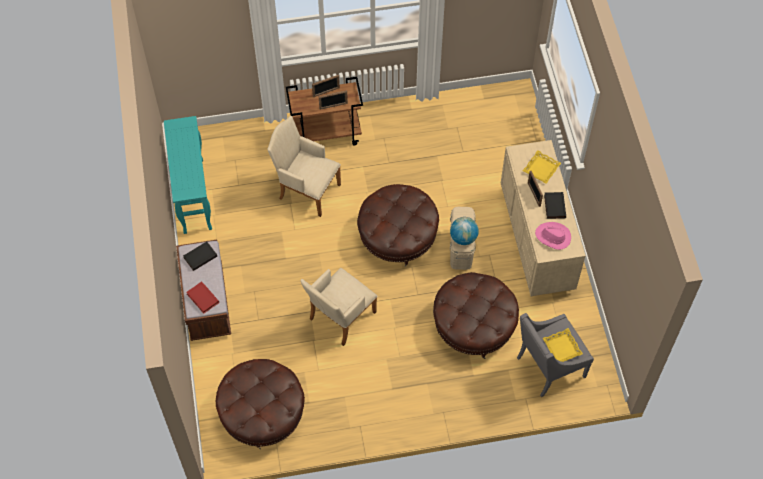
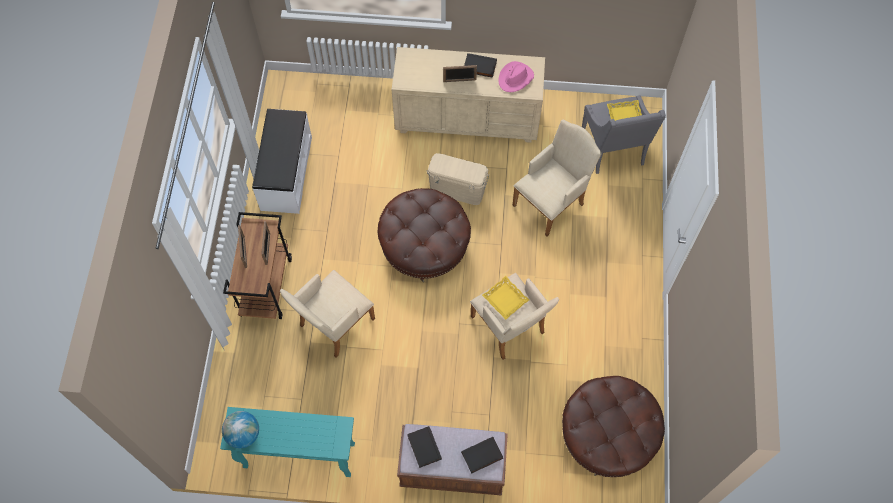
camera: 75 degrees left, 5 degrees up
red book [186,281,219,314] -> black book [461,437,503,474]
brown ottoman [433,272,519,359] -> beige armchair [513,120,602,237]
globe [450,217,479,245] -> globe moved to [222,411,259,448]
yellow tray [523,150,561,184] -> yellow tray moved to [482,276,529,320]
none -> white bench [252,109,312,214]

